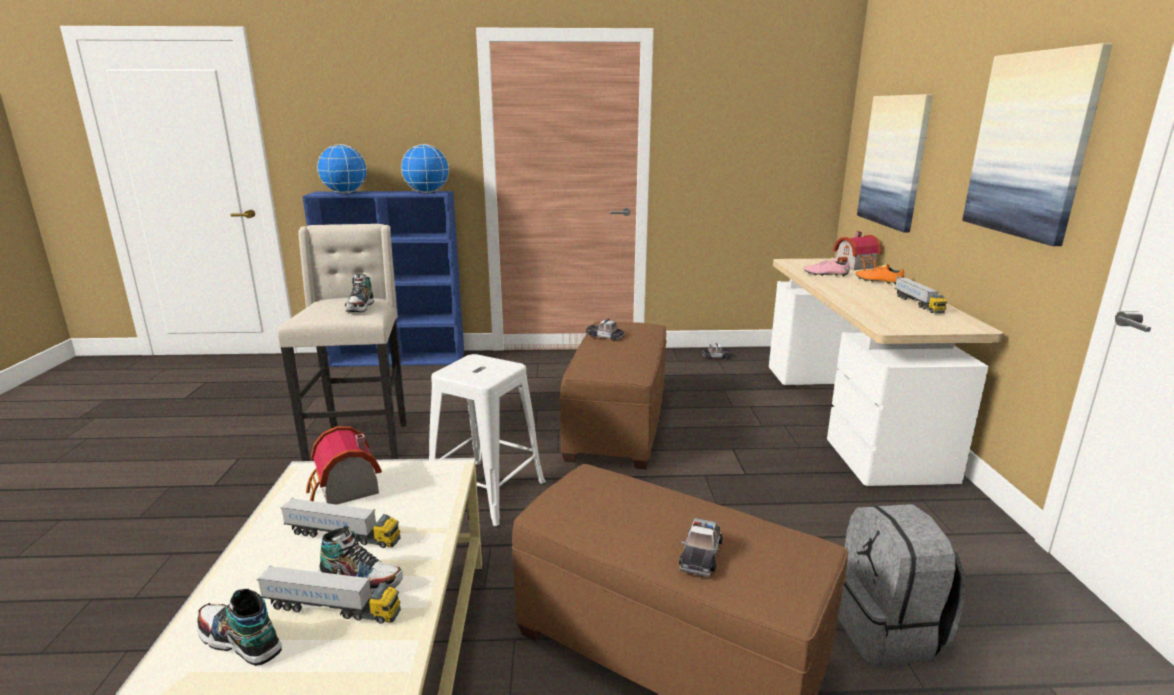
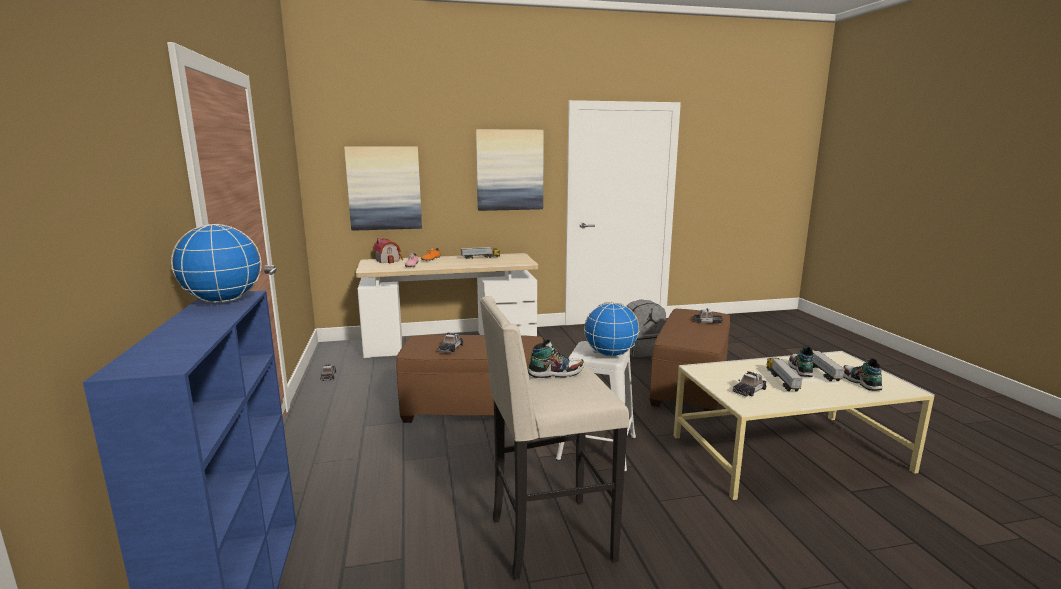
camera: 100 degrees left, 5 degrees down
shoe [197,589,282,666] -> shoe turned 150 degrees clockwise [843,358,882,391]
toy house [306,426,382,505] -> toy car [732,371,767,397]
globe [317,144,367,193] -> globe moved to [584,302,639,357]

